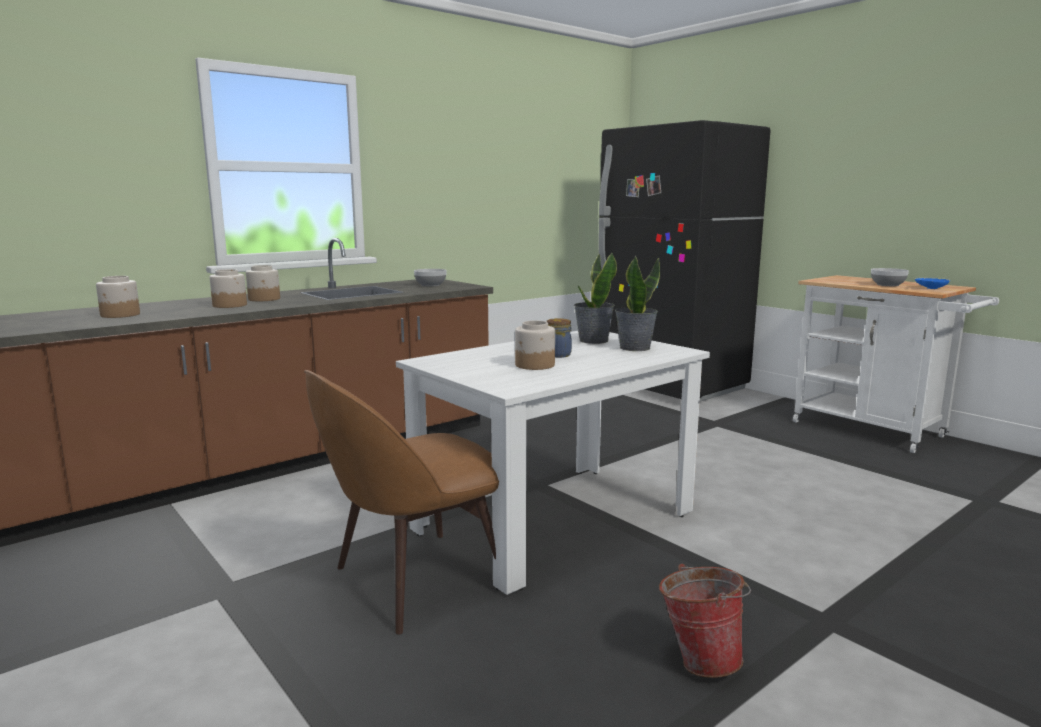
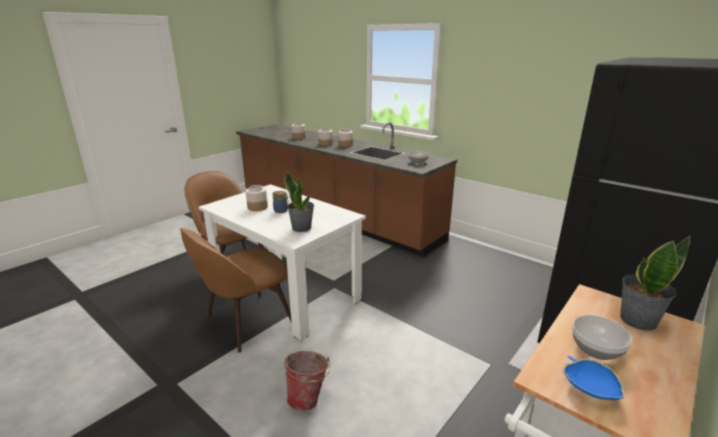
camera: 80 degrees right, 10 degrees up
potted plant [574,253,617,344] -> potted plant moved to [620,236,690,331]
bucket [659,564,751,678] -> bucket moved to [284,351,331,411]
none -> brown chair [180,228,292,353]

